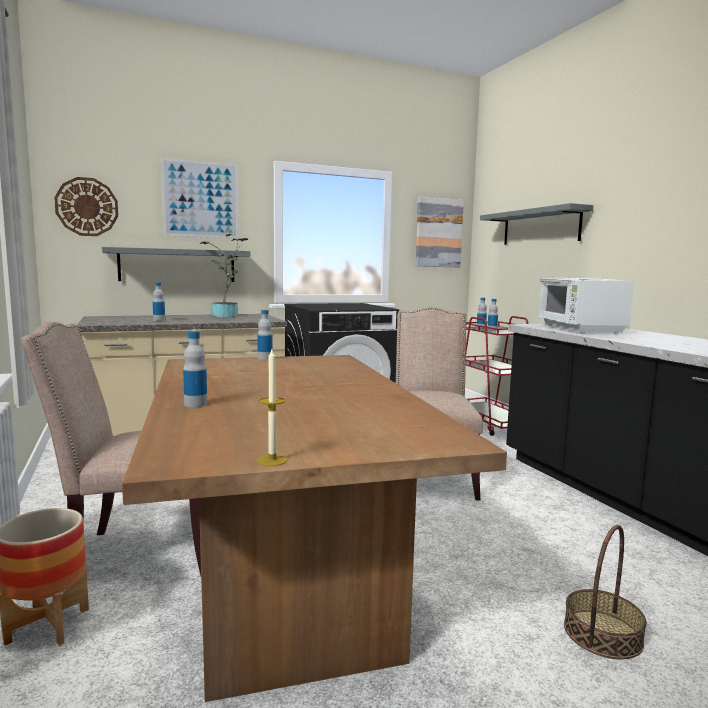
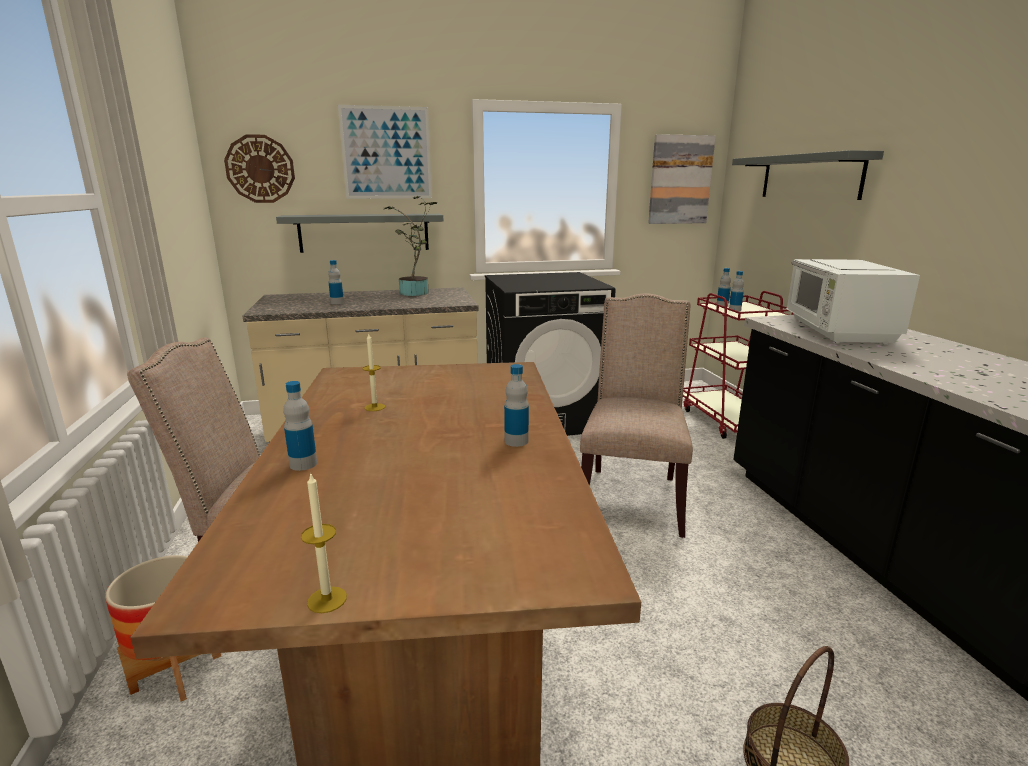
camera: 10 degrees right, 10 degrees up
bottle [257,310,272,360] -> bottle moved to [504,364,529,447]
none -> candle [362,333,385,411]

